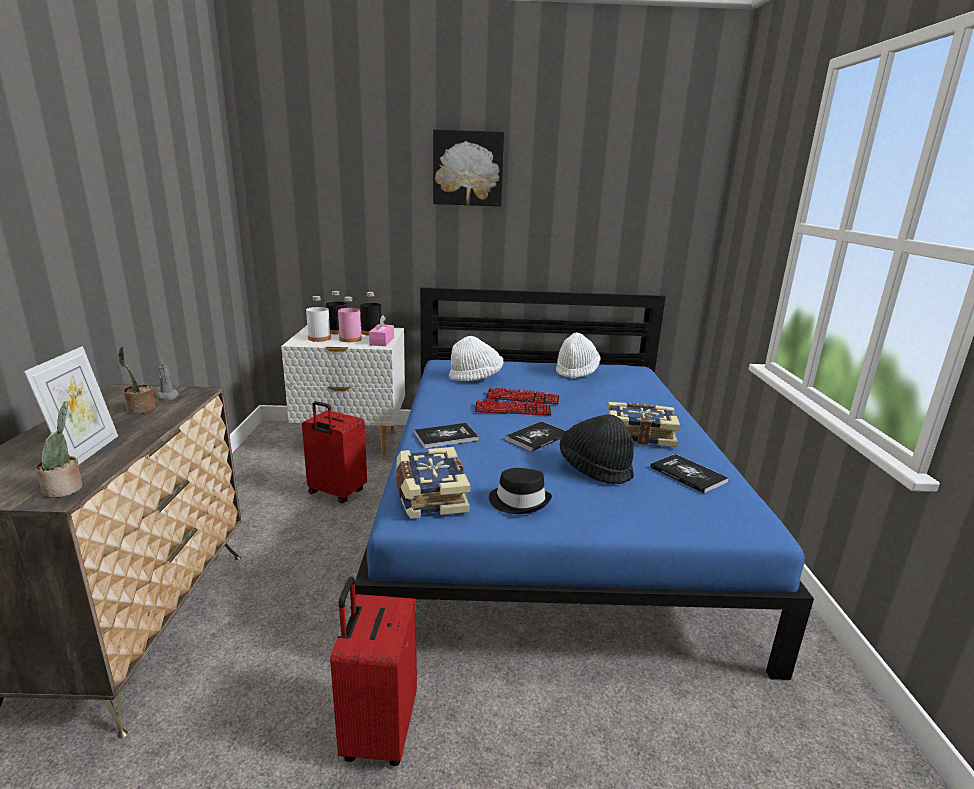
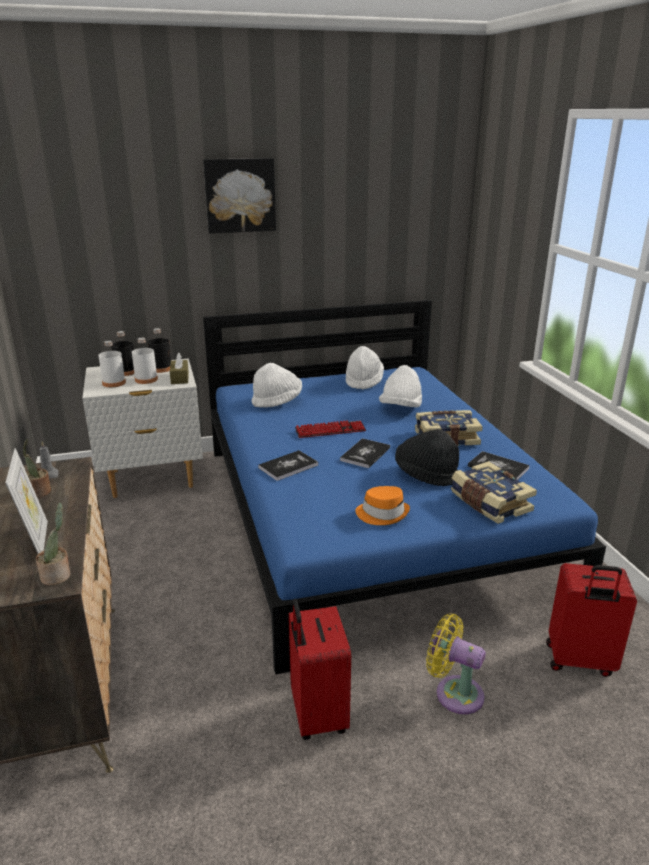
camera: 15 degrees left, 5 degrees up
red suitcase [302,401,367,503] -> red suitcase moved to [546,563,637,677]
pink bottle [338,297,362,342] -> white bottle [132,338,158,384]
pink tissue box [369,315,394,346] -> brown tissue box [170,353,189,384]
book [396,447,471,519] -> book moved to [451,461,537,524]
keyboard [486,387,559,405] -> none
black hat [489,468,552,514] -> orange hat [356,486,410,525]
none -> white hat [379,365,422,408]
none -> yellow fan [426,613,486,714]

